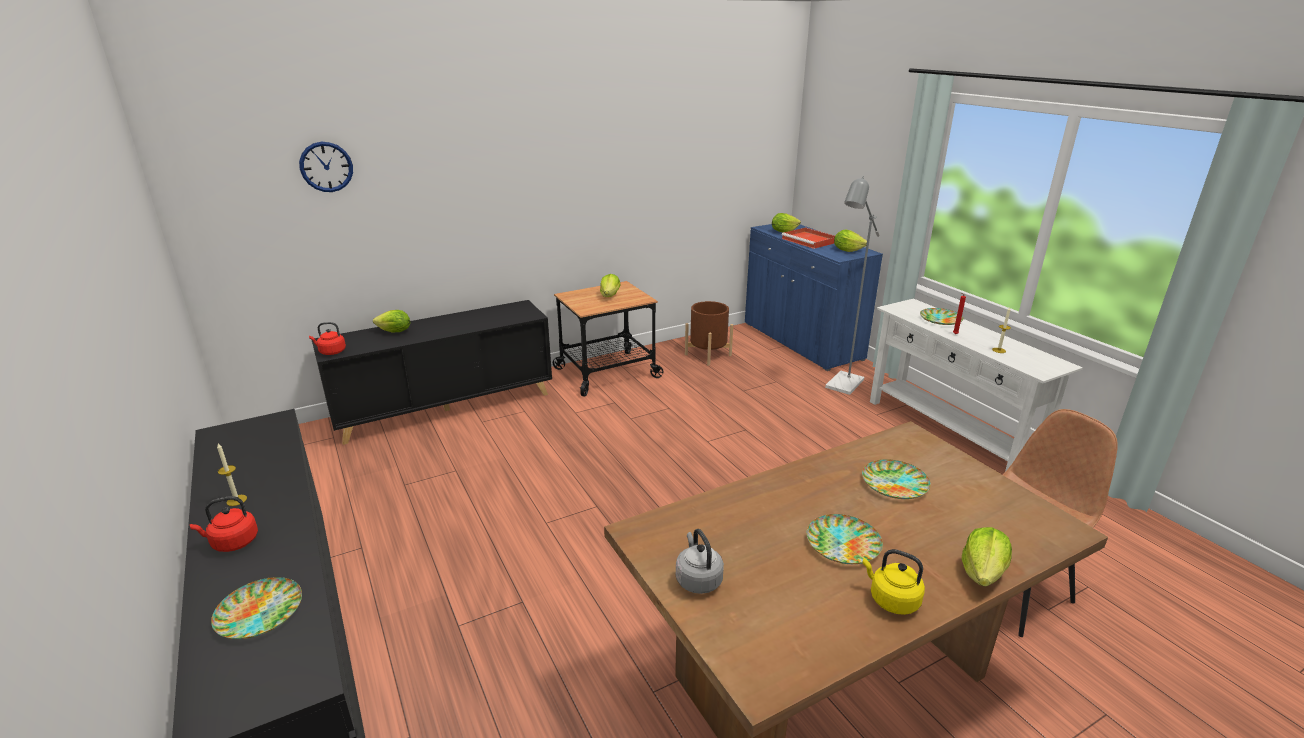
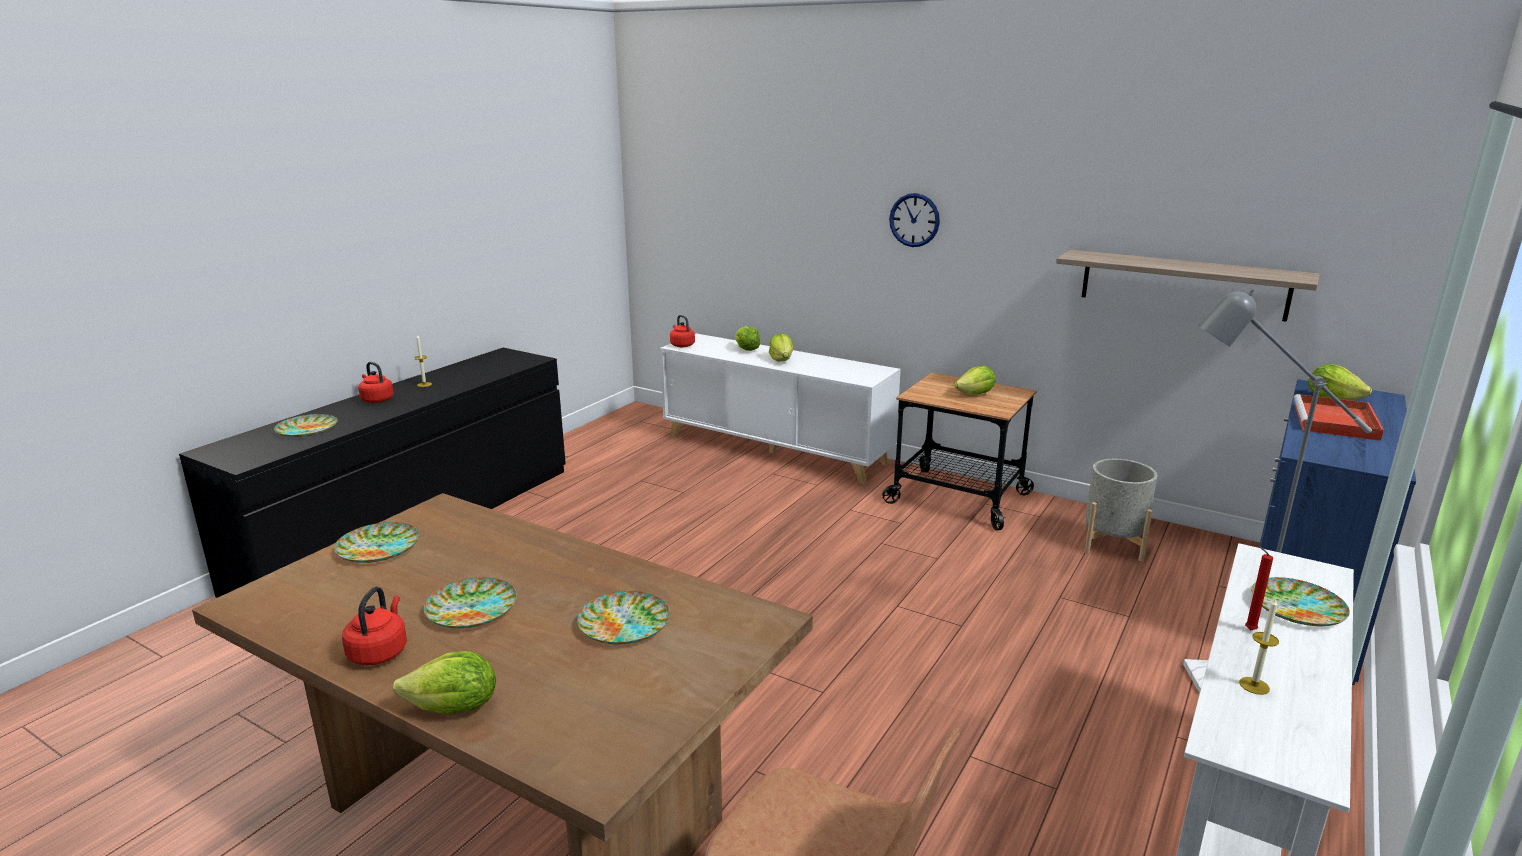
camera: 60 degrees right, 5 degrees down
wall clock [299,142,353,192] -> wall clock moved to [889,193,940,247]
black cabinet [311,300,552,445] -> white cabinet [660,333,901,484]
grey kettle [676,529,724,594] -> plate [334,522,419,563]
brown planter [685,301,733,366] -> grey planter [1084,459,1158,562]
lettuce [834,230,867,252] -> lettuce moved to [769,333,793,362]
yellow kettle [862,549,925,615] -> red kettle [342,587,407,665]
none -> shelf [1056,250,1320,322]

